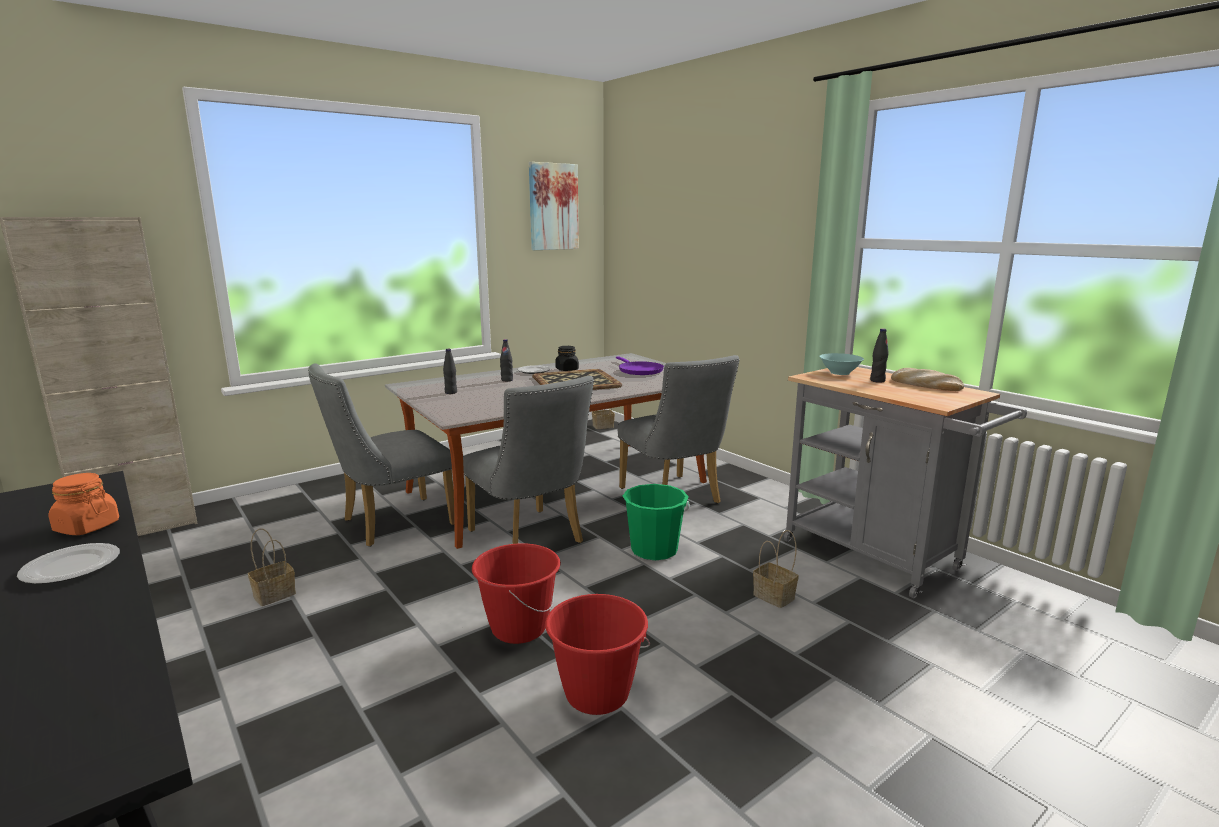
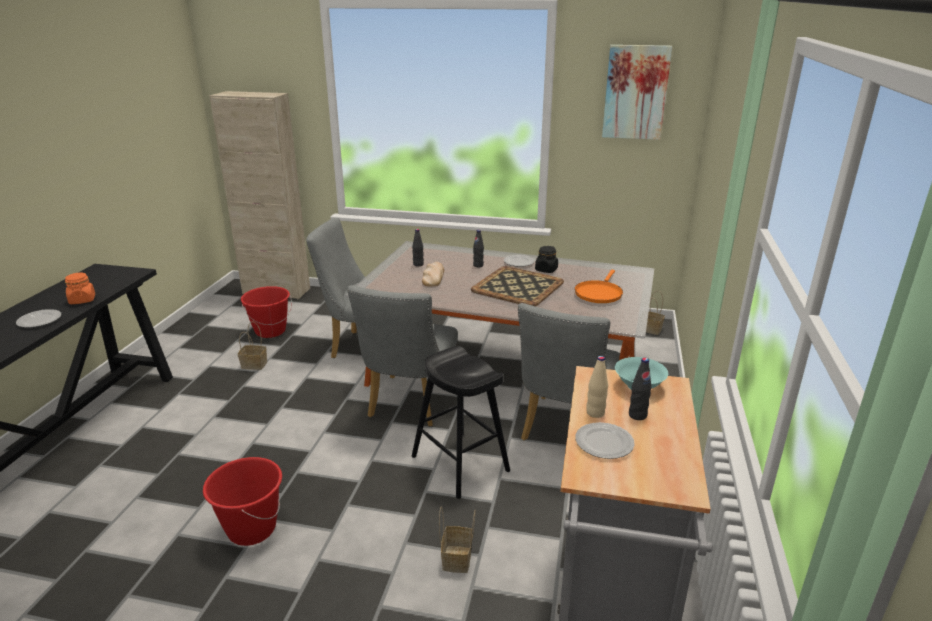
camera: 50 degrees right, 10 degrees up
red bucket [472,543,561,644] -> red bucket moved to [241,286,292,338]
purple frying pan [616,356,664,375] -> orange frying pan [575,270,623,303]
green bucket [623,484,690,560] -> black stool [412,346,510,499]
bread [891,368,964,391] -> bread moved to [422,262,444,287]
none -> plate [575,422,635,459]
none -> beige bottle [586,356,608,418]

